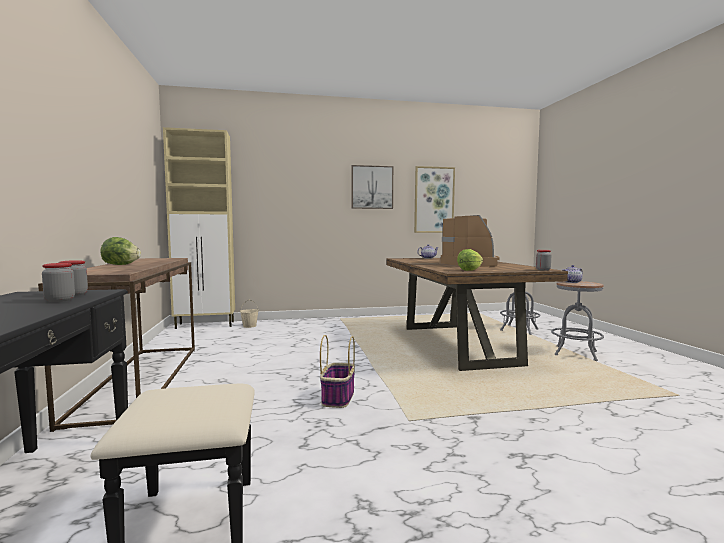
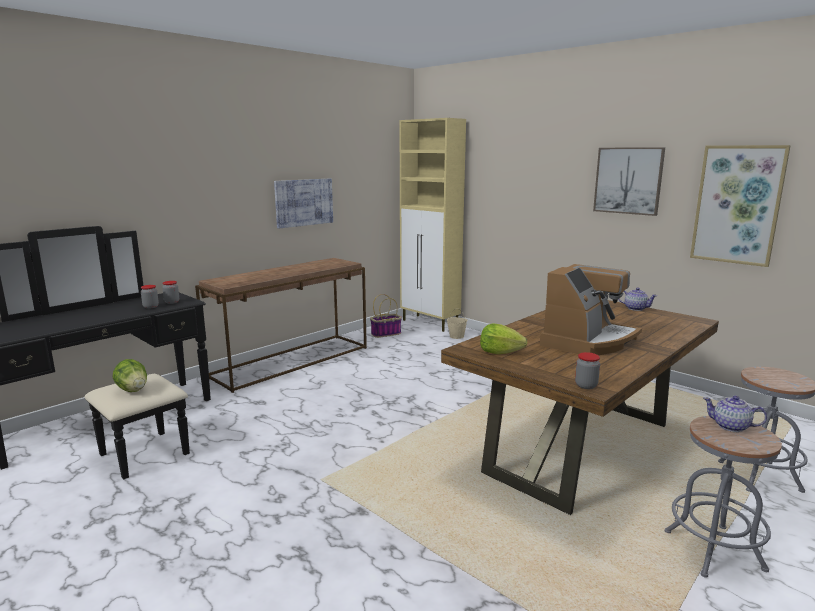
camera: 55 degrees right, 10 degrees up
lettuce [100,237,141,265] -> lettuce moved to [113,359,147,392]
basket [320,335,355,408] -> basket moved to [370,294,402,338]
none -> picture [274,179,333,228]

